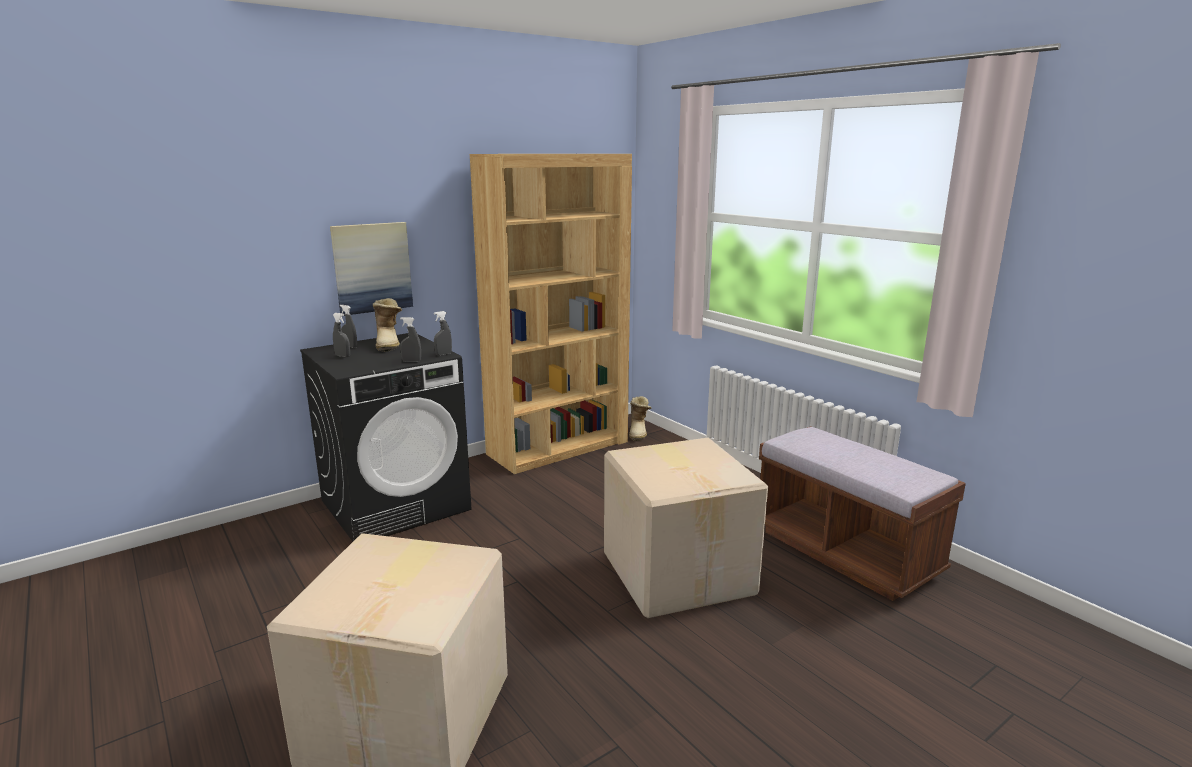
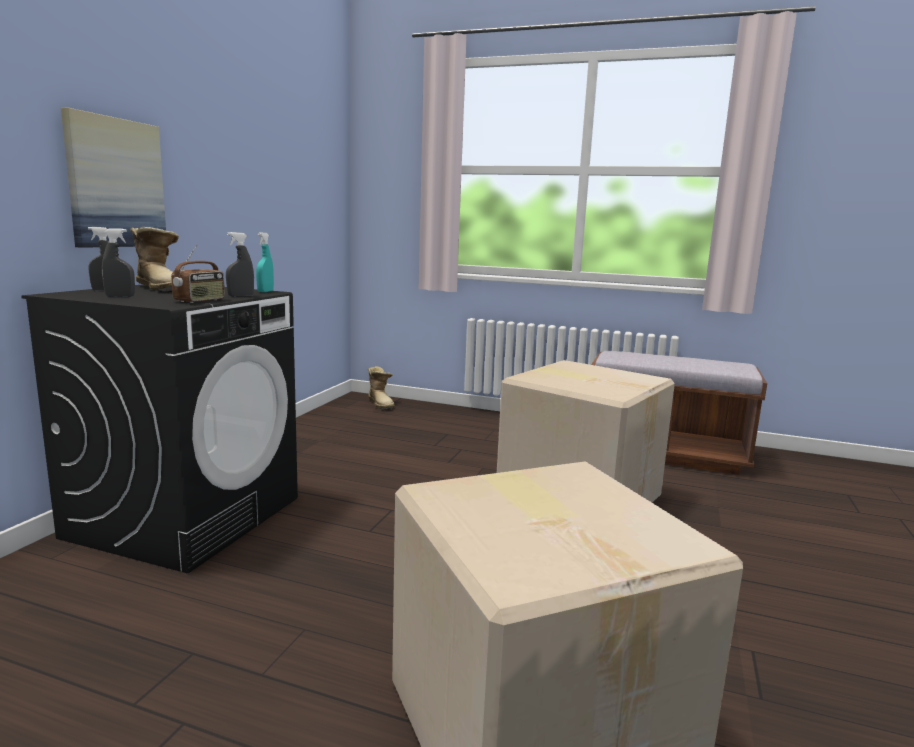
camera: 35 degrees left, 5 degrees down
grey spray bottle [434,311,452,356] -> turquoise spray bottle [256,232,274,292]
brown bookcase [470,154,632,474] -> none
none -> radio [171,245,225,303]

